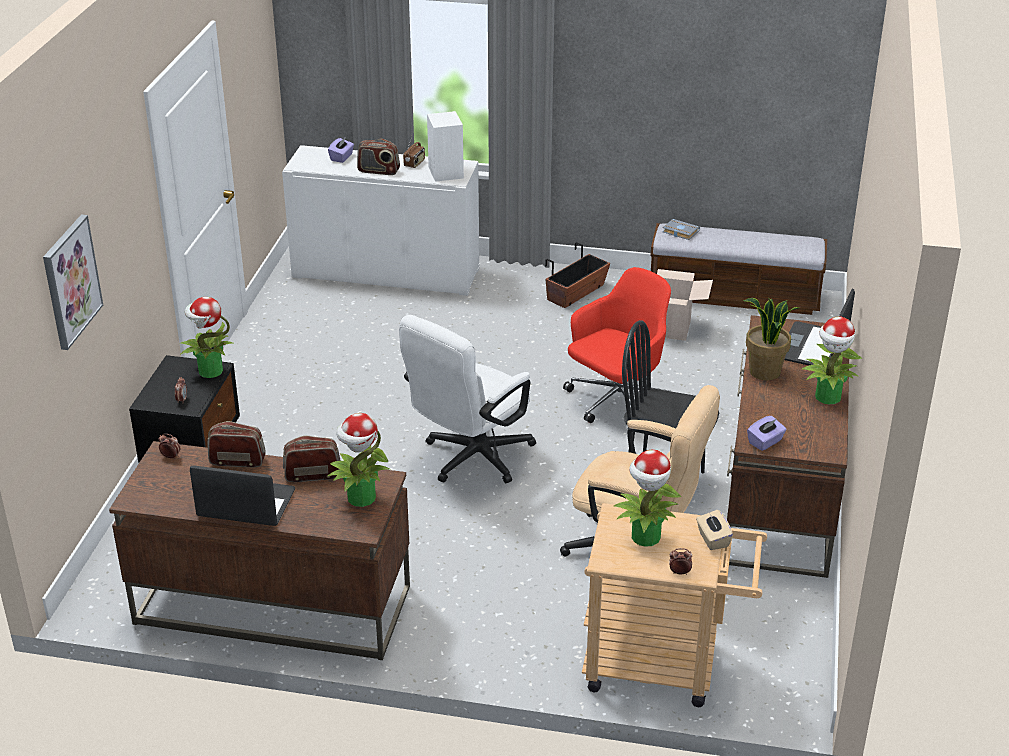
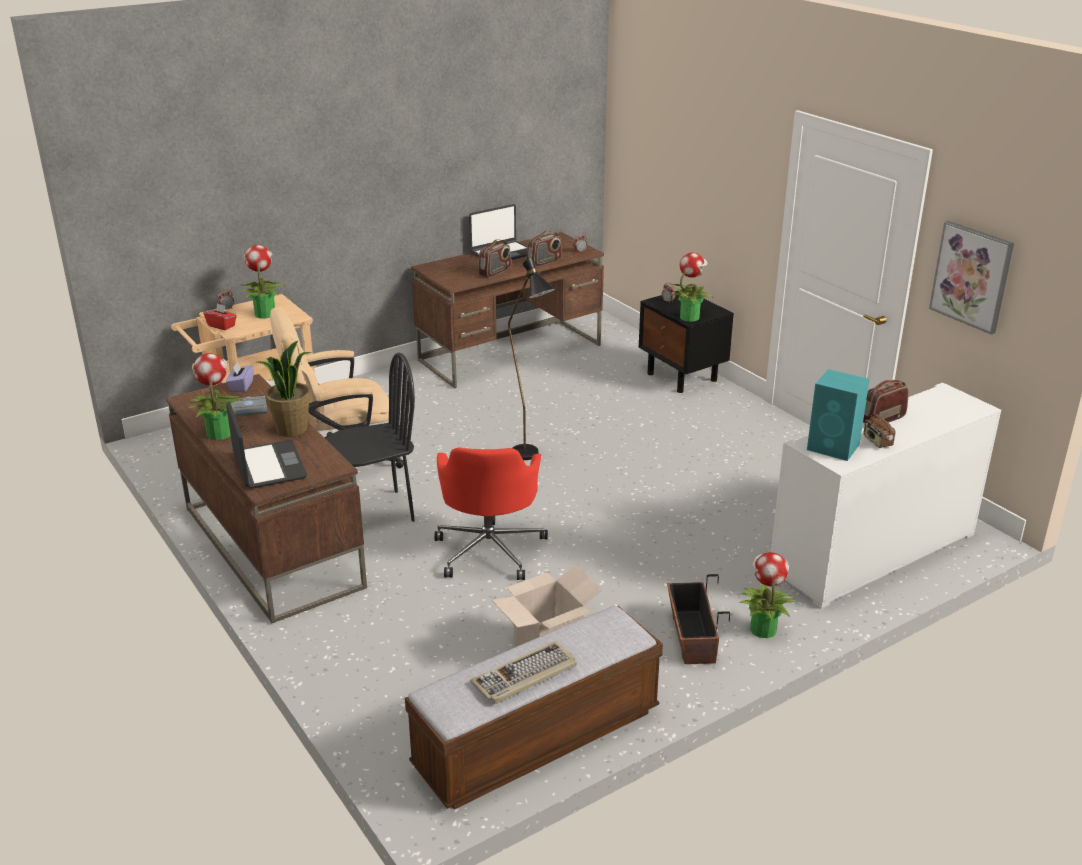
camera: 135 degrees right, 5 degrees down
picture [43,215,103,350] -> picture moved to [929,221,1014,335]
potted plant [327,413,391,507] -> potted plant moved to [739,552,796,638]
purple tissue box [328,137,354,163] -> none
white office chair [399,315,536,483] -> black floor lamp [508,258,556,460]
white speaker [427,111,464,182] -> turquoise speaker [807,369,870,461]
grey book [662,219,700,240] -> grey book moved to [231,396,267,416]
beige tissue box [696,510,733,550] -> red tissue box [203,303,237,330]
none -> keyboard [470,641,577,704]

